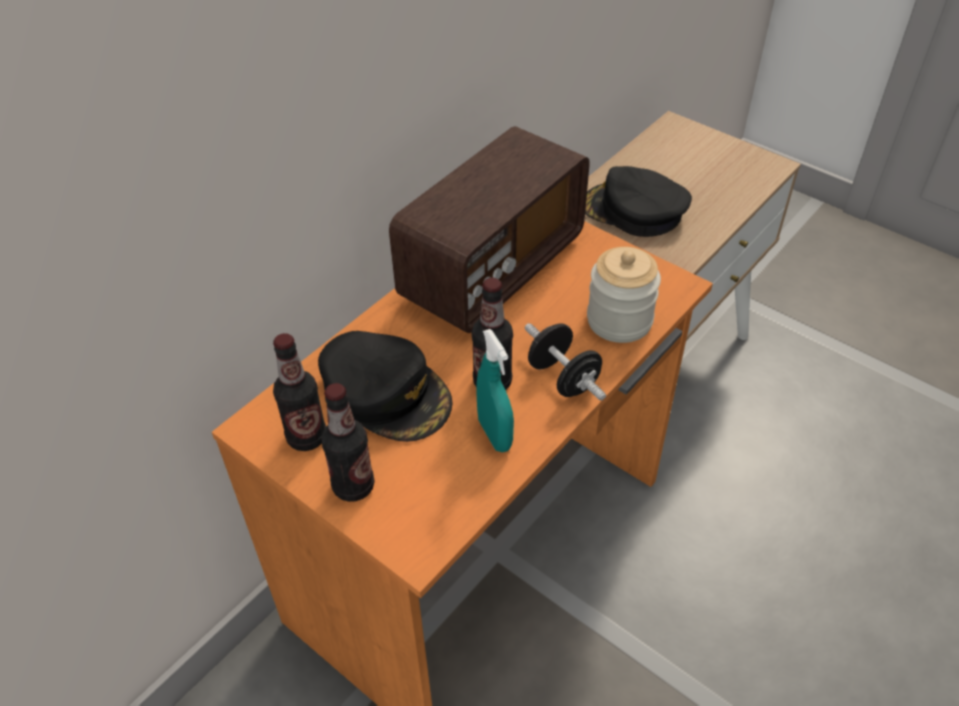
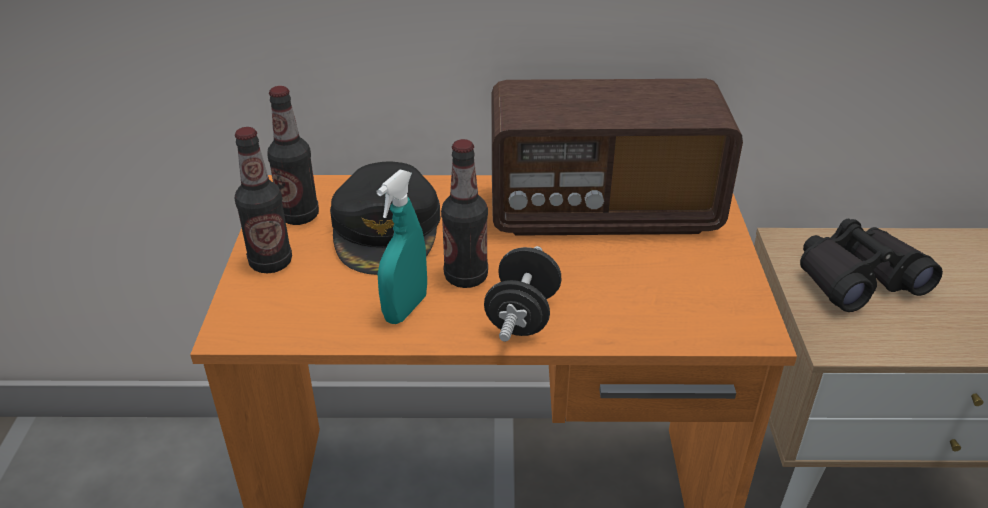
camera: 50 degrees right, 10 degrees down
black cap [585,166,692,237] -> black binoculars [800,219,943,312]
jar [587,247,661,343] -> none

